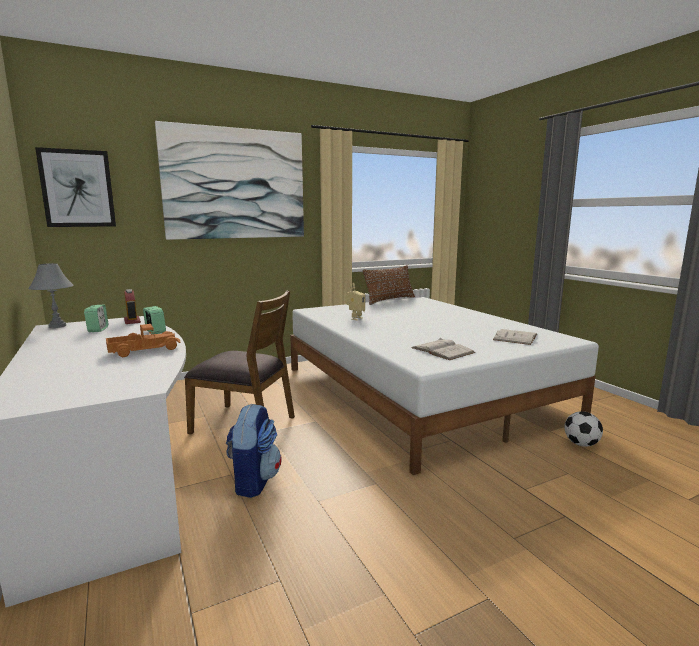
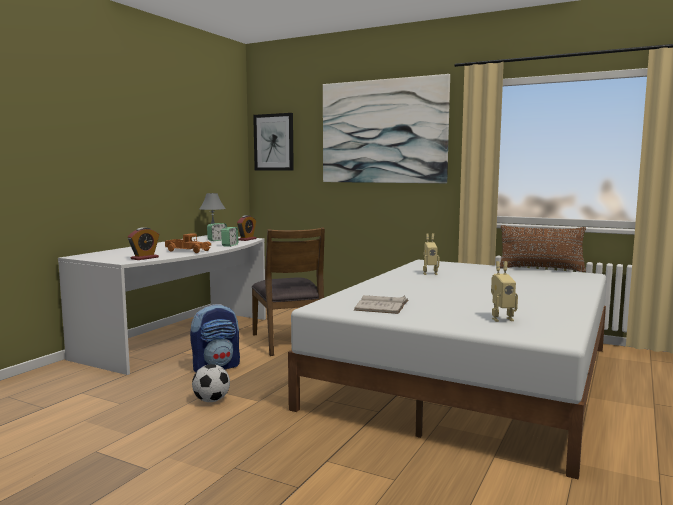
camera: 55 degrees right, 5 degrees down
white book [493,329,537,345] -> toy robot [491,261,518,322]
football [564,411,603,447] -> football moved to [192,364,230,402]
none -> alarm clock [128,227,159,260]

